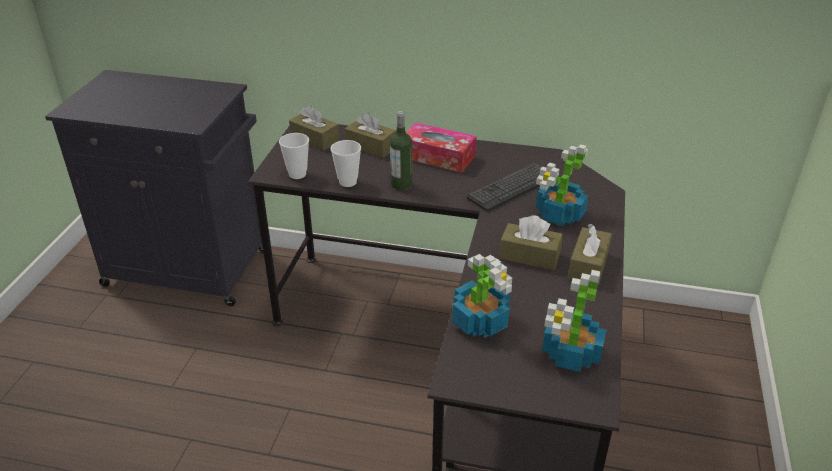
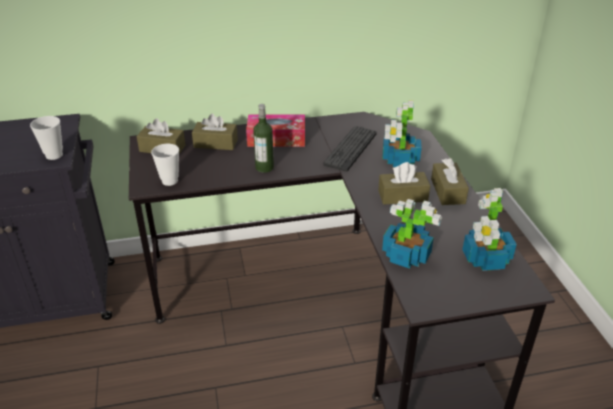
camera: 25 degrees left, 0 degrees up
cup [331,140,361,187] -> cup moved to [30,116,63,160]

